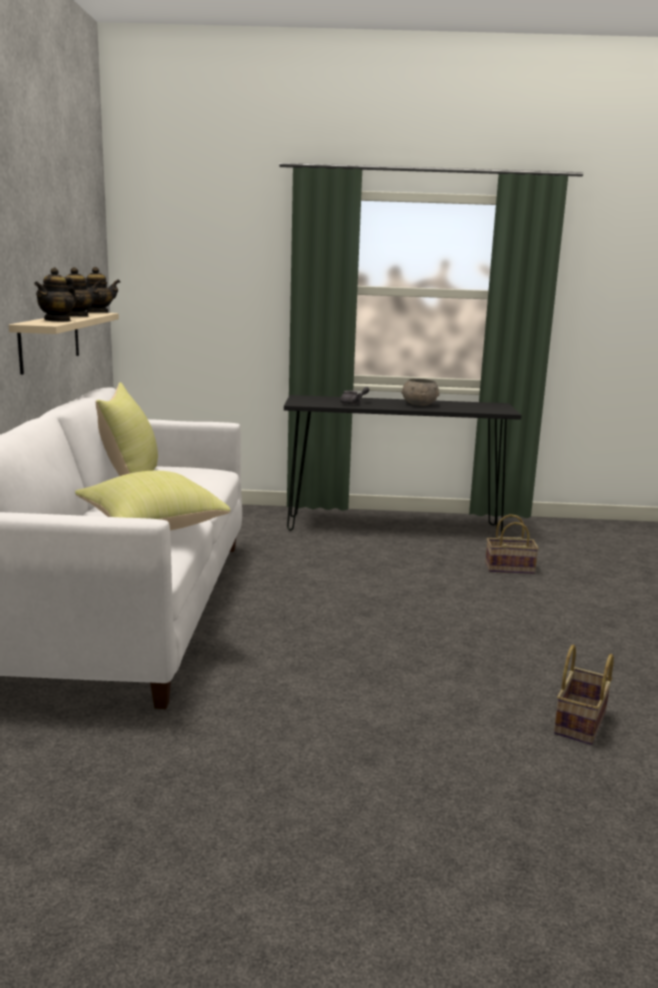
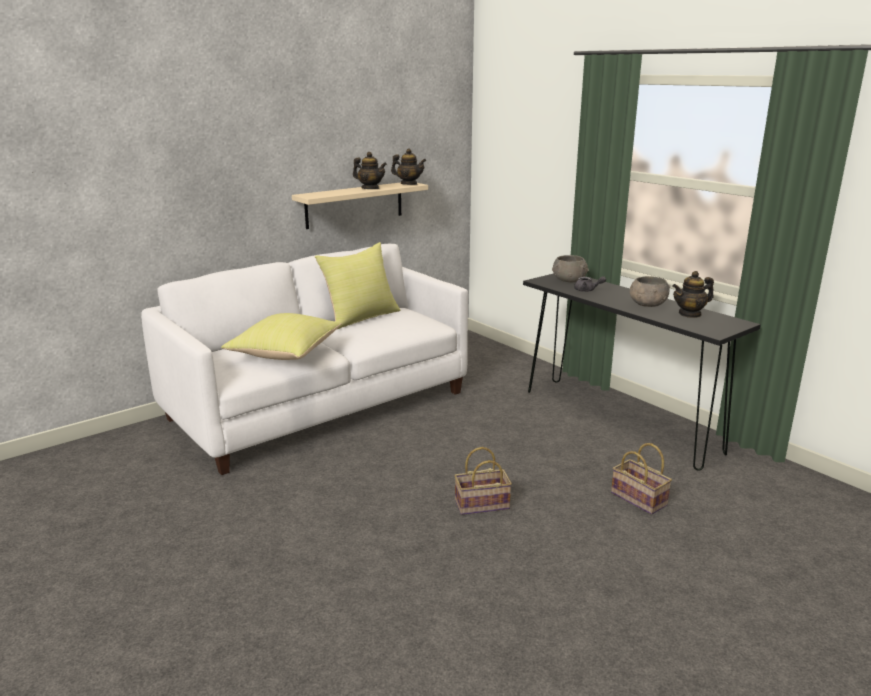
camera: 50 degrees right, 5 degrees up
teapot [34,267,76,322] -> teapot moved to [673,271,714,318]
basket [554,644,614,745] -> basket moved to [454,447,512,515]
none -> grey bowl [552,255,589,282]

